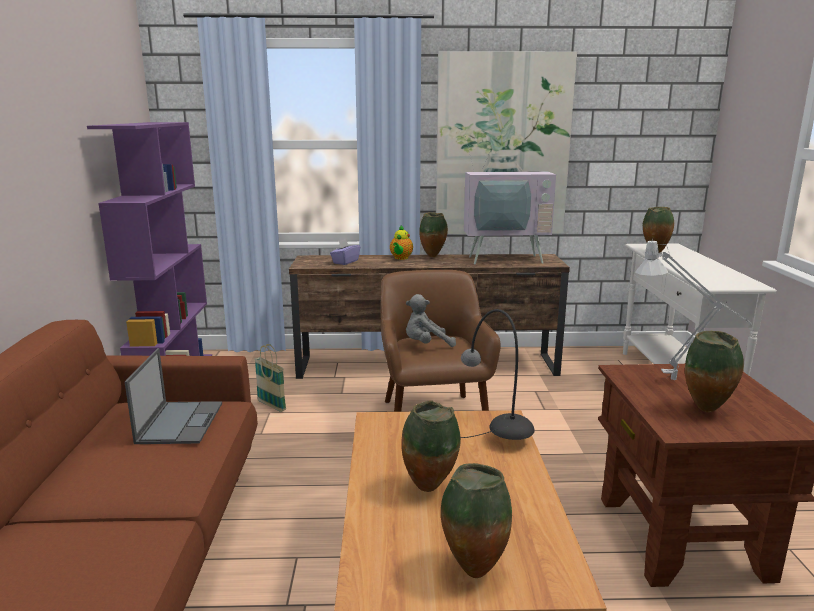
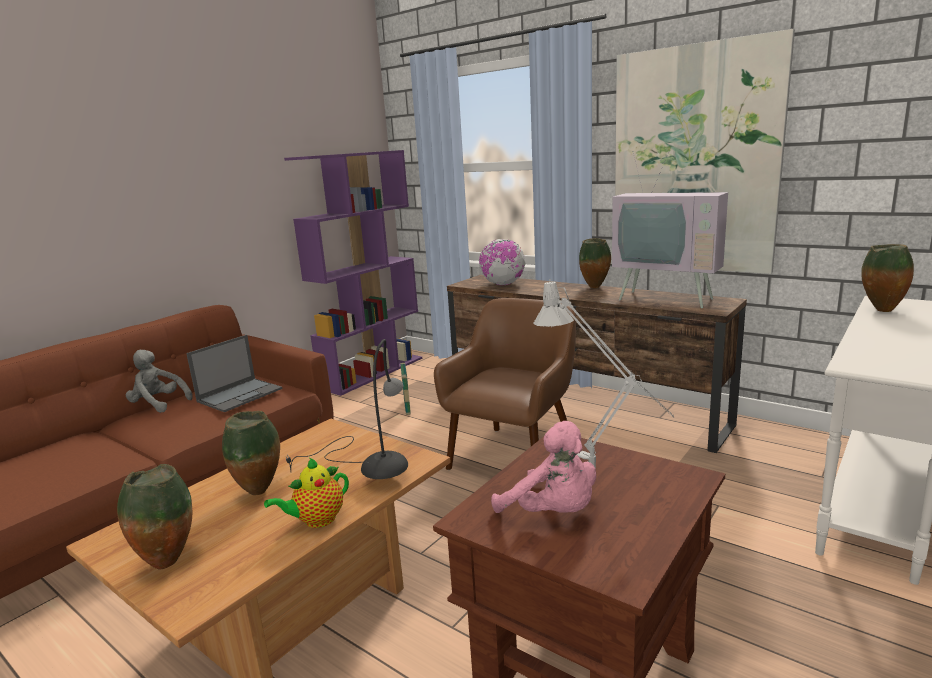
camera: 40 degrees right, 0 degrees up
purple tissue box [330,239,360,265] -> globe [479,239,526,285]
teapot [390,225,413,260] -> teapot moved to [264,458,349,528]
grey plush toy [406,294,456,347] -> grey plush toy moved to [126,350,193,413]
vase [685,331,744,413] -> pink plush toy [491,421,596,513]

